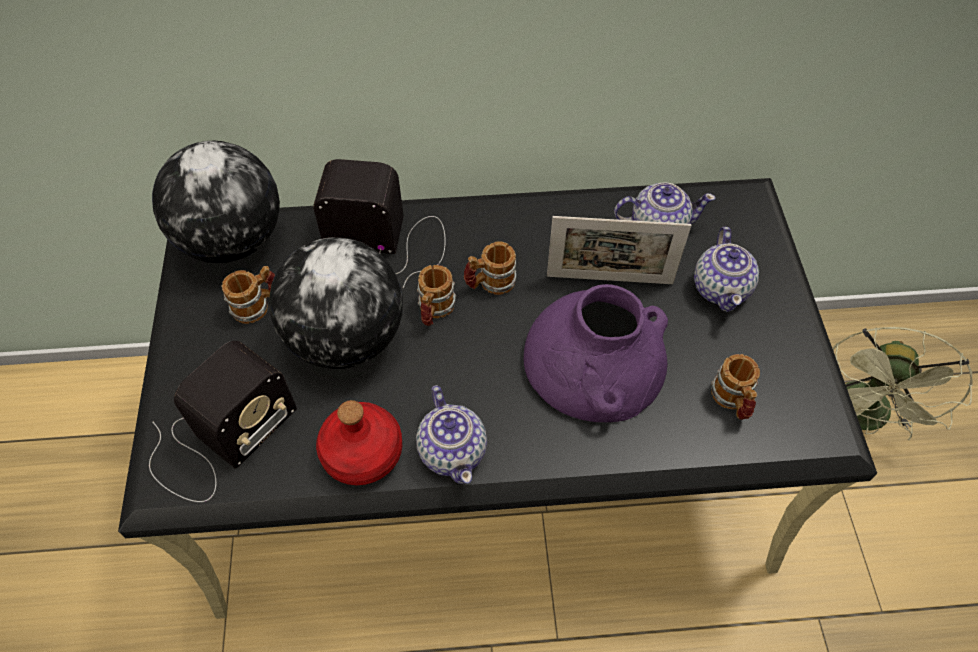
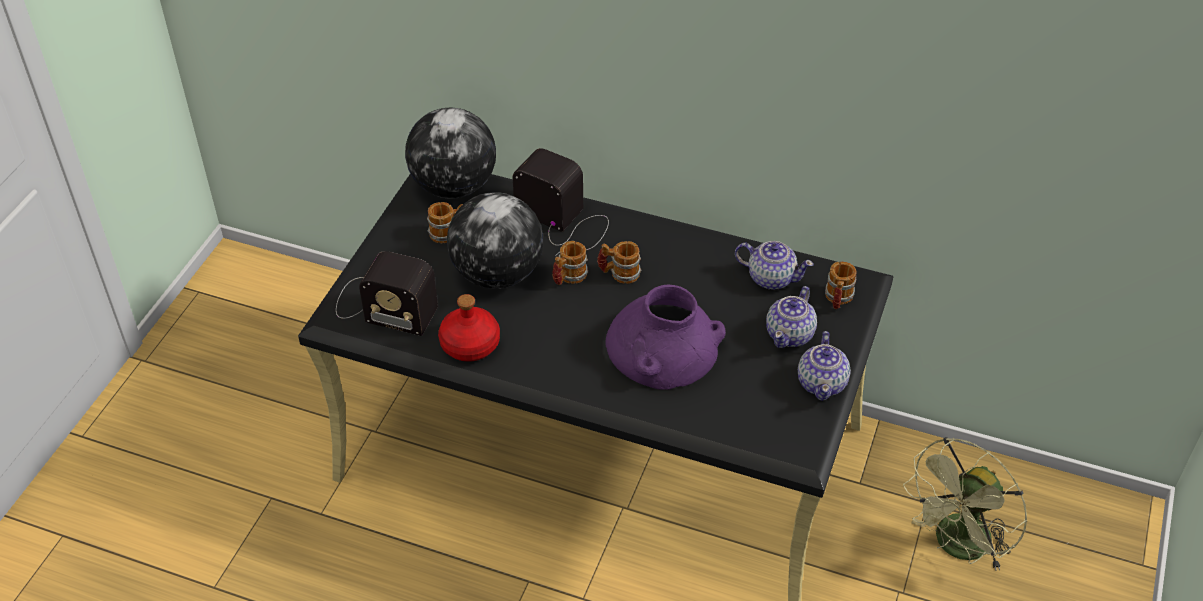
camera: 25 degrees right, 10 degrees down
radio [149,341,297,502] -> radio turned 45 degrees clockwise [336,251,438,336]
teapot [416,385,487,484] -> teapot moved to [798,331,851,401]
picture frame [547,216,691,284] -> none
mug [711,354,760,420] -> mug moved to [825,262,857,309]

